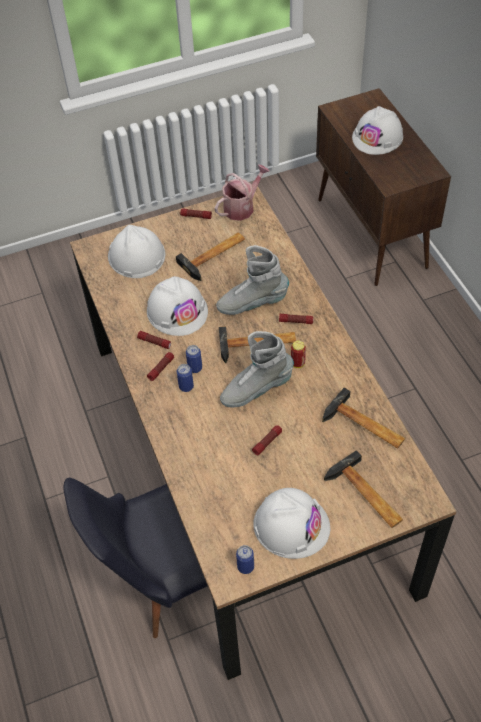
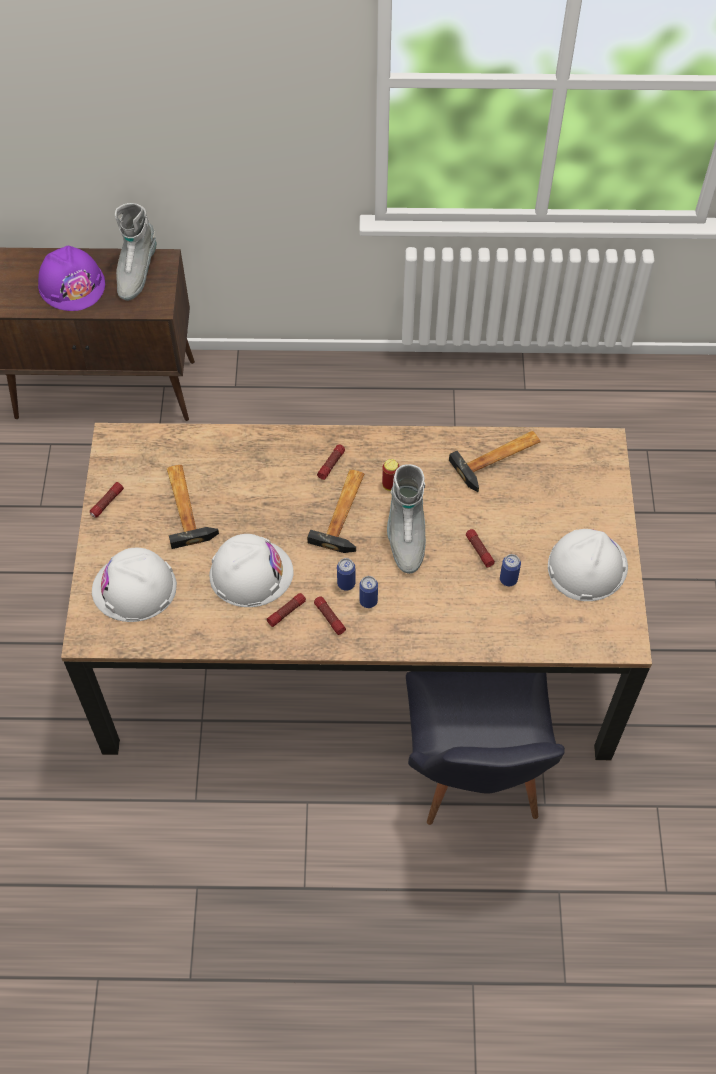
camera: 70 degrees left, 5 degrees up
watering can [215,164,270,221] -> none
grey boot [216,245,289,315] -> grey boot moved to [115,203,157,301]
can [236,545,254,574] -> can moved to [500,554,521,586]
hammer [324,450,403,528] -> none
white hard hat [352,106,403,155] -> purple hard hat [38,246,105,311]

